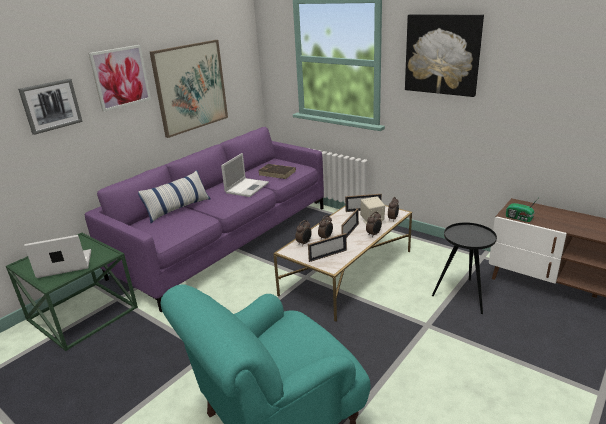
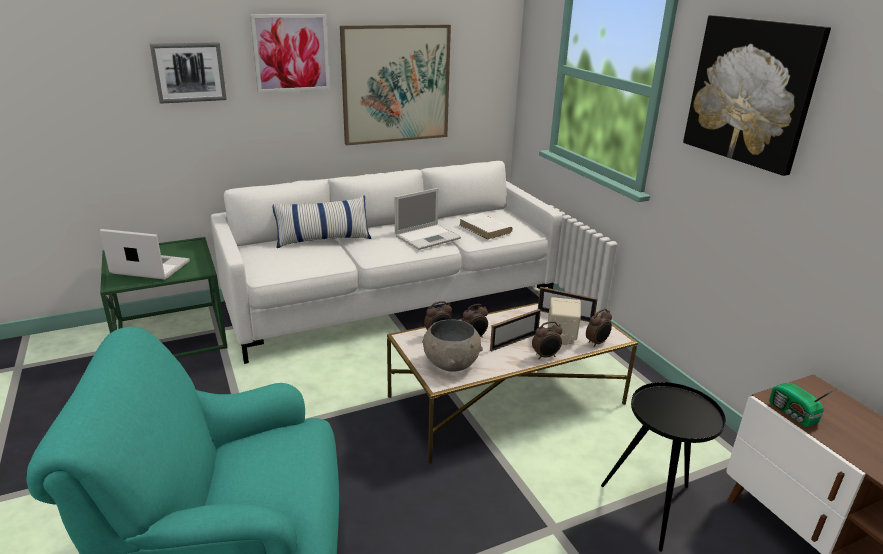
camera: 25 degrees right, 0 degrees up
purple sofa [85,127,324,312] -> white sofa [211,161,562,364]
brown book [258,164,296,179] -> white book [459,213,513,240]
picture frame [308,233,347,262] -> grey bowl [422,319,483,372]

